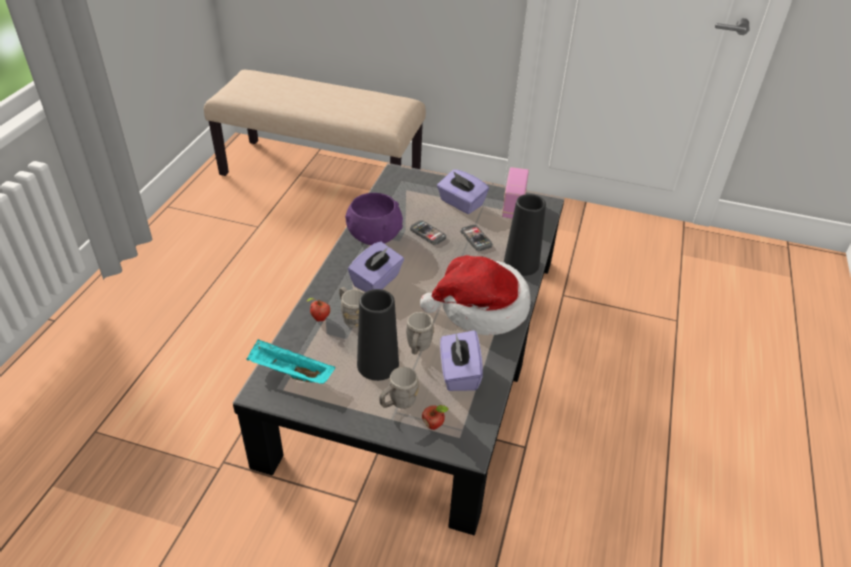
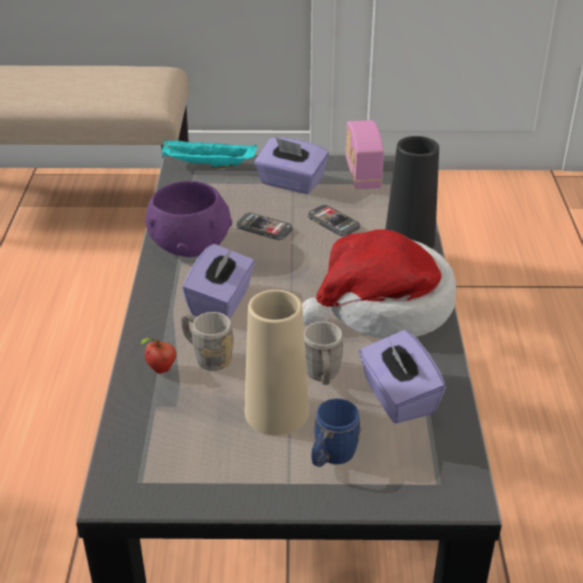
camera: 15 degrees left, 5 degrees down
turquoise tray [246,339,335,384] -> turquoise tray moved to [162,139,257,169]
black vase [357,289,399,381] -> beige vase [245,290,309,435]
grey mug [379,367,419,409] -> blue mug [312,398,362,467]
apple [422,405,449,430] -> none

